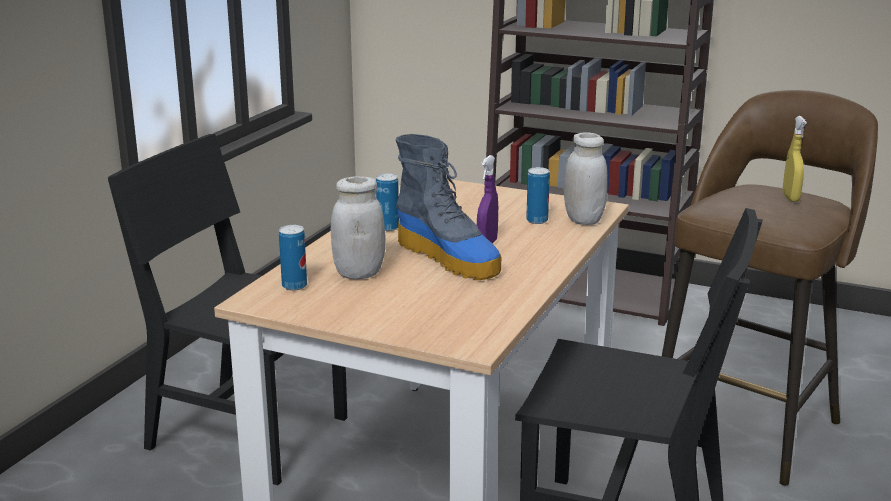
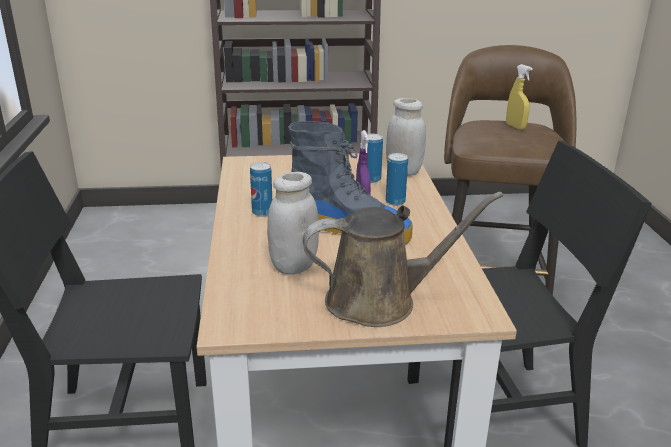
camera: 30 degrees left, 5 degrees up
can [279,225,307,291] -> can moved to [386,153,408,206]
none -> brown watering can [303,192,503,327]

